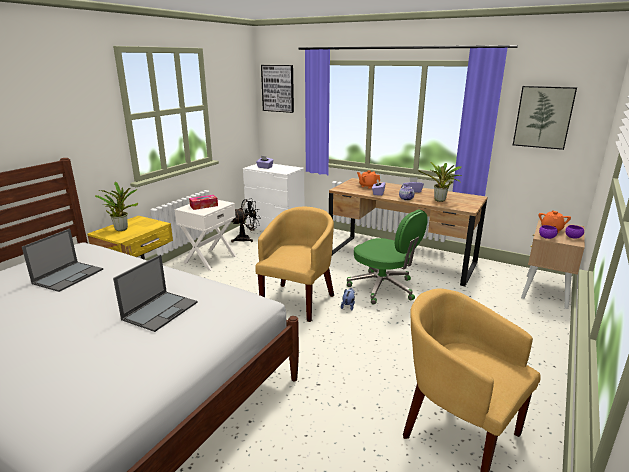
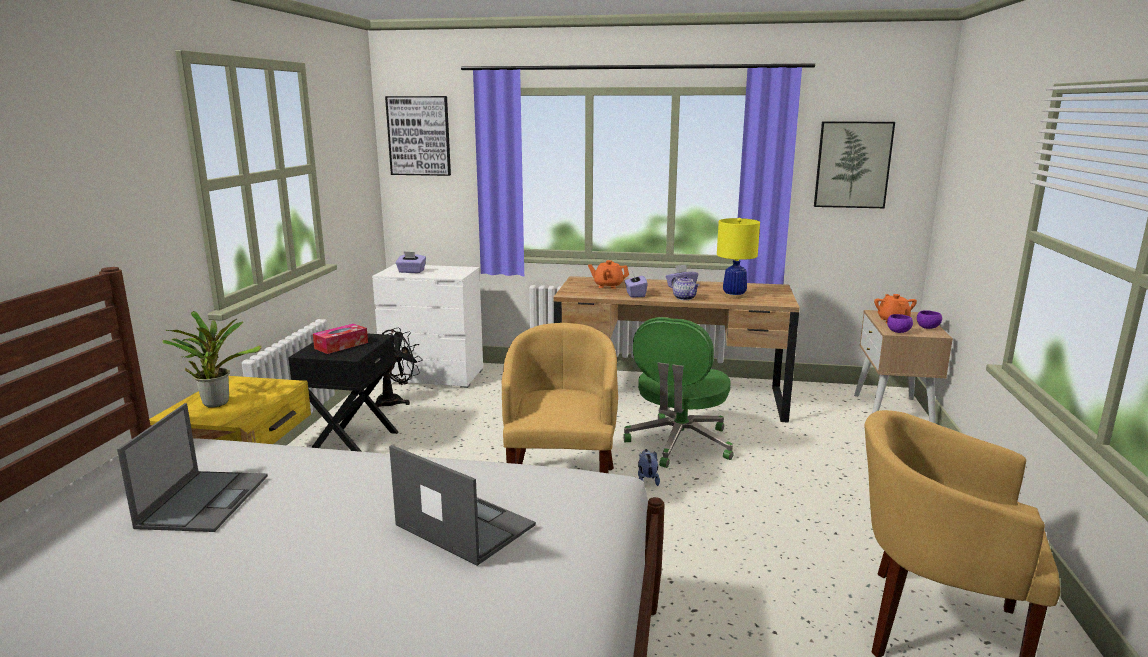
camera: 20 degrees left, 5 degrees down
laptop [113,254,198,332] -> laptop turned 60 degrees counterclockwise [389,445,536,566]
white nightstand [175,200,237,271] -> black nightstand [288,333,398,452]
green office chair [347,209,428,304] -> green office chair turned 90 degrees clockwise [623,317,734,468]
potted plant [418,162,462,202] -> yellow table lamp [717,218,760,299]

